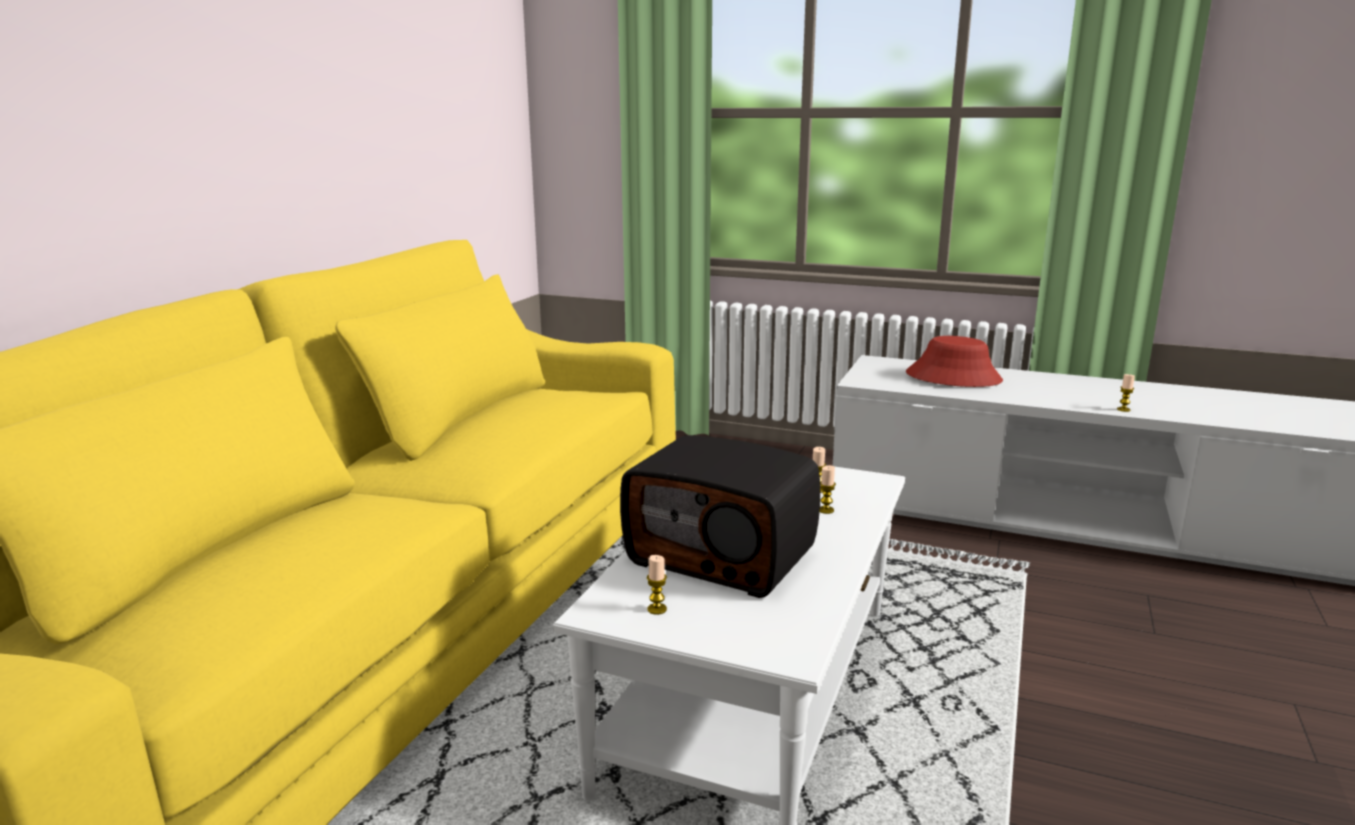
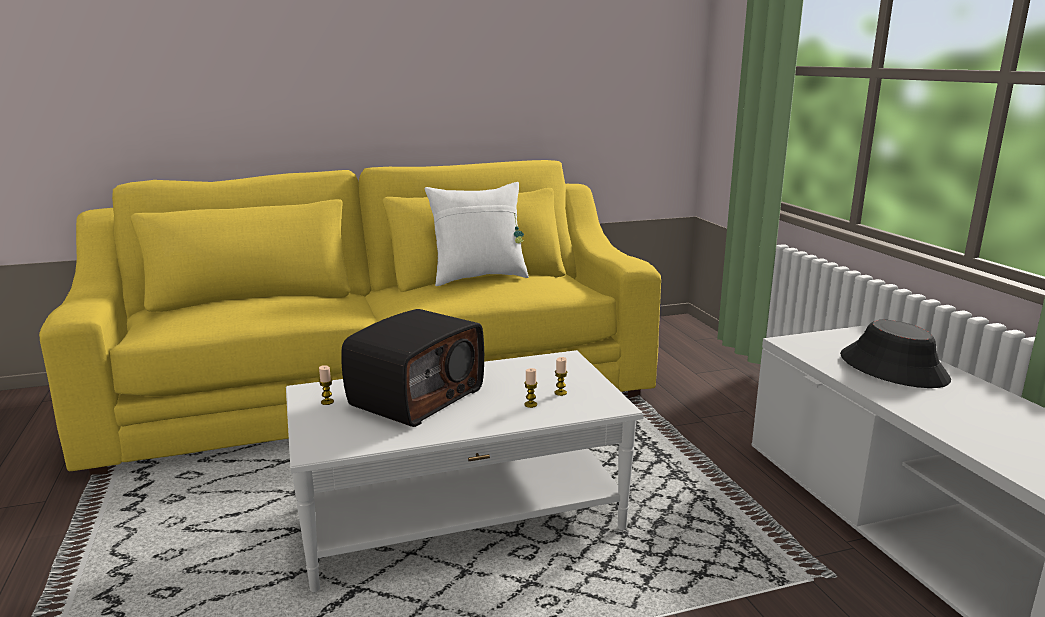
camera: 50 degrees right, 0 degrees up
radio [620,435,820,598] -> radio turned 135 degrees counterclockwise [341,309,484,427]
red hat [906,336,1003,387] -> black hat [840,320,951,388]
candle [1117,374,1135,412] -> none
none -> white pillow [425,182,529,286]

